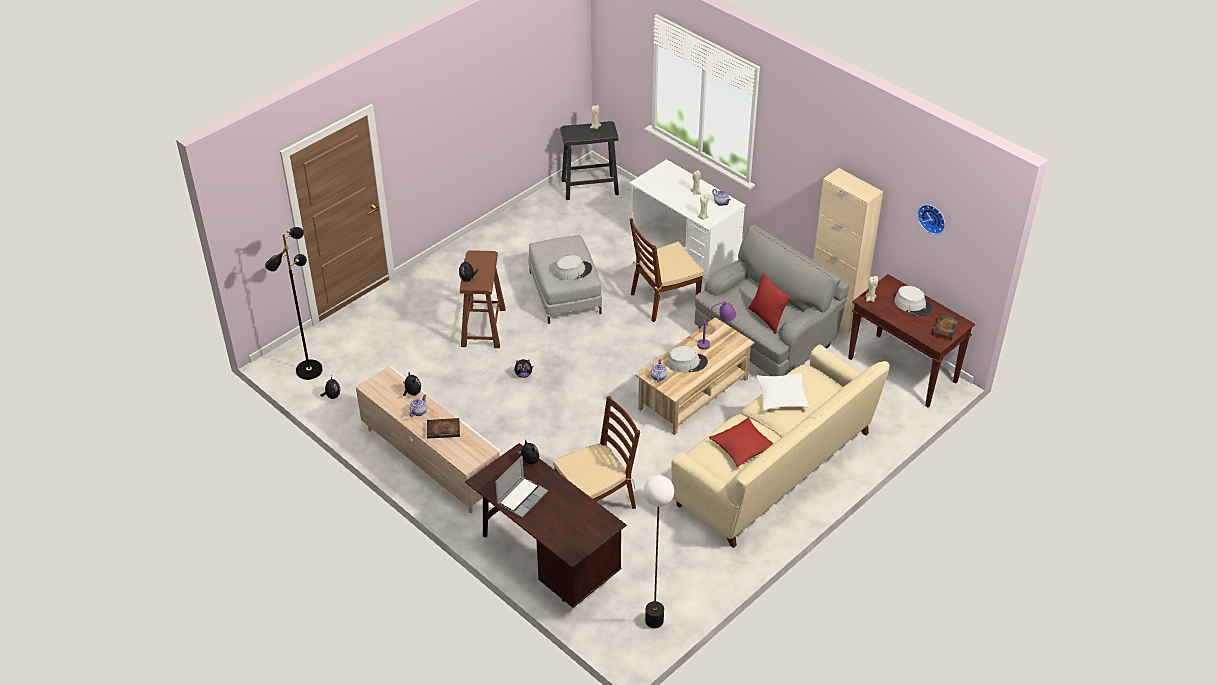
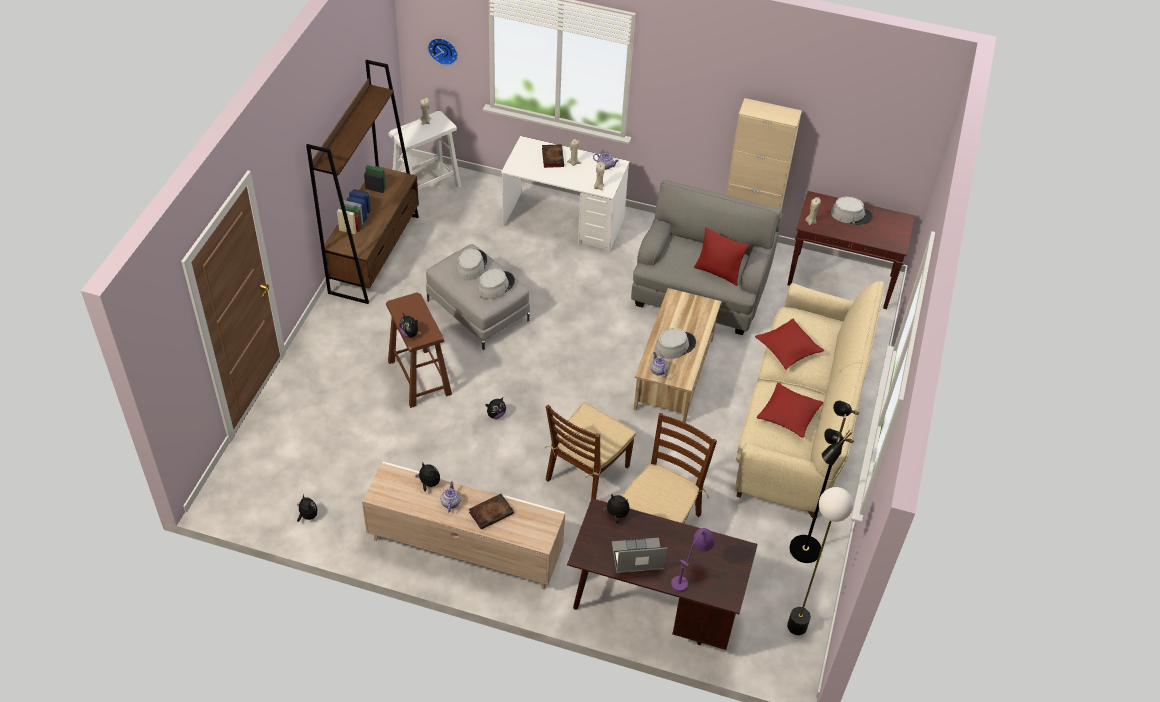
camera: 30 degrees left, 5 degrees up
black floor lamp [265,227,323,380] -> black floor lamp moved to [790,400,859,563]
laptop [495,456,548,518] -> laptop turned 105 degrees counterclockwise [612,538,668,573]
black stool [560,121,619,200] -> white stool [388,111,461,190]
brown chair [630,218,704,322] -> brown chair moved to [545,402,636,499]
purple table lamp [697,301,736,350] -> purple table lamp moved to [671,528,715,592]
white pillow [756,373,810,410] -> red pillow [755,319,824,370]
wall clock [917,205,945,234] -> wall clock moved to [428,38,458,65]
book [931,313,959,341] -> book moved to [542,144,564,168]
none -> brown bookcase [306,60,419,304]
none -> grey hat [456,248,487,280]

